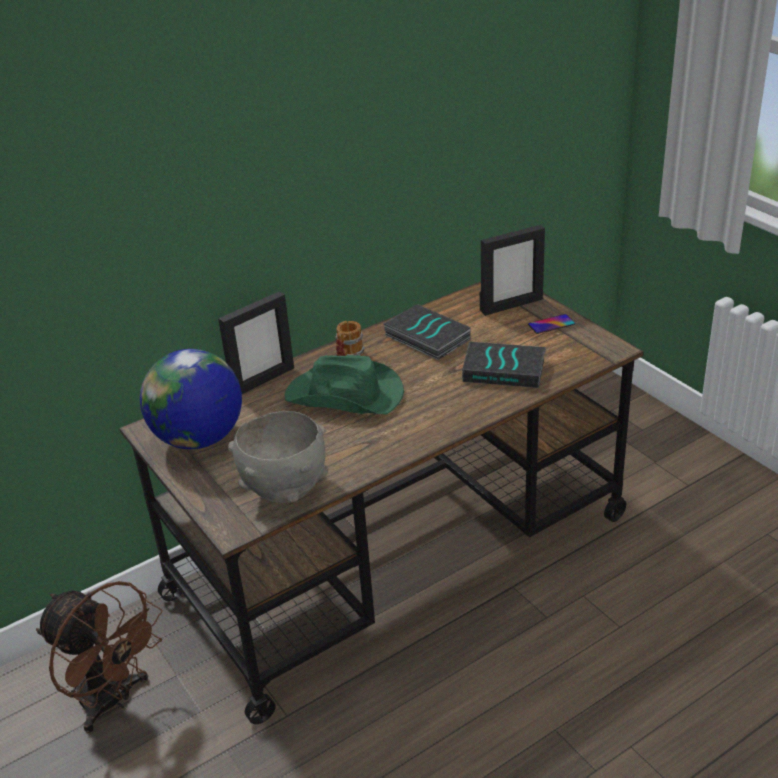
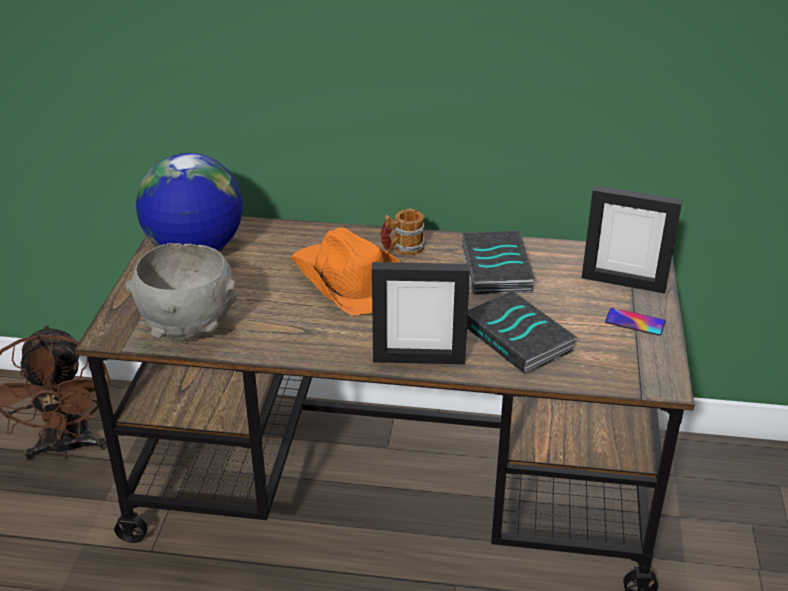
camera: 40 degrees right, 0 degrees up
picture frame [218,291,294,394] -> picture frame moved to [372,262,470,364]
green hat [285,355,404,415] -> orange hat [290,227,401,315]

